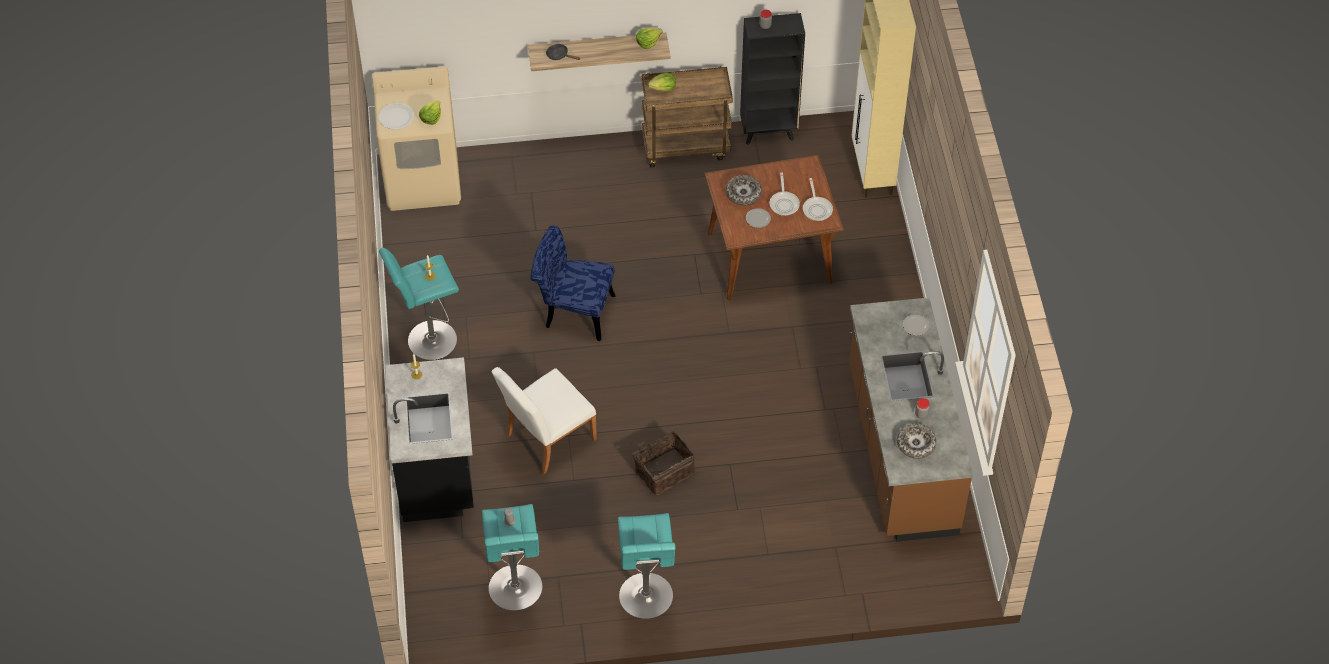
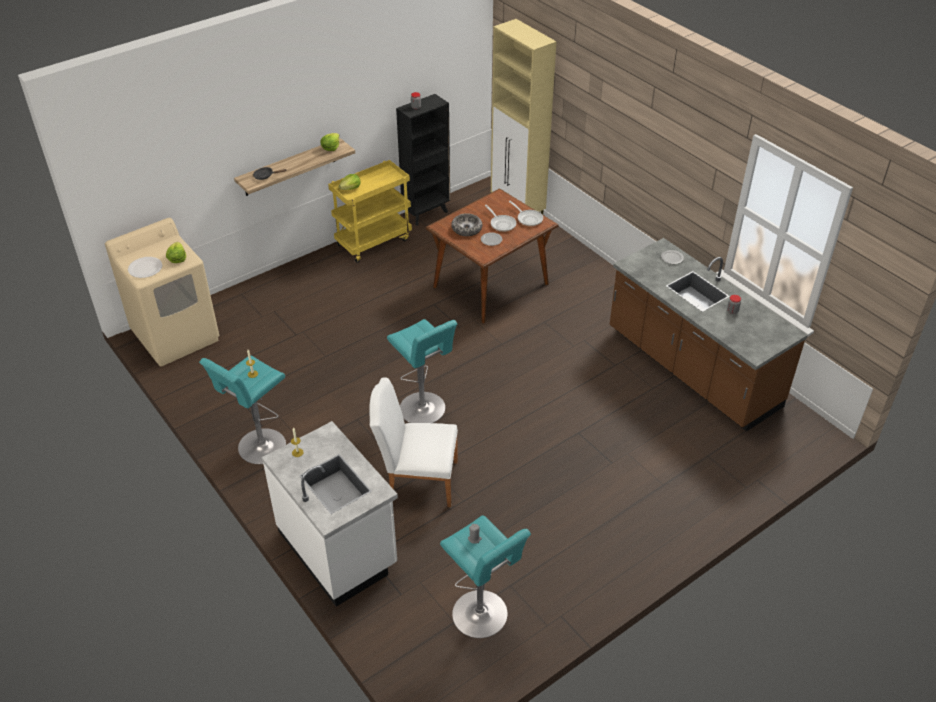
camera: 30 degrees left, 10 degrees down
black counter [386,357,474,522] -> white counter [262,421,398,607]
white chair [491,367,597,475] -> white chair turned 75 degrees clockwise [369,377,458,507]
blue chair [530,225,615,341] -> none
turquoise stool [618,513,675,619] -> turquoise stool moved to [387,319,457,423]
basket [632,431,695,495] -> none
brown cart [641,66,733,168] -> yellow cart [328,160,412,263]
bowl [897,423,936,459] -> none

